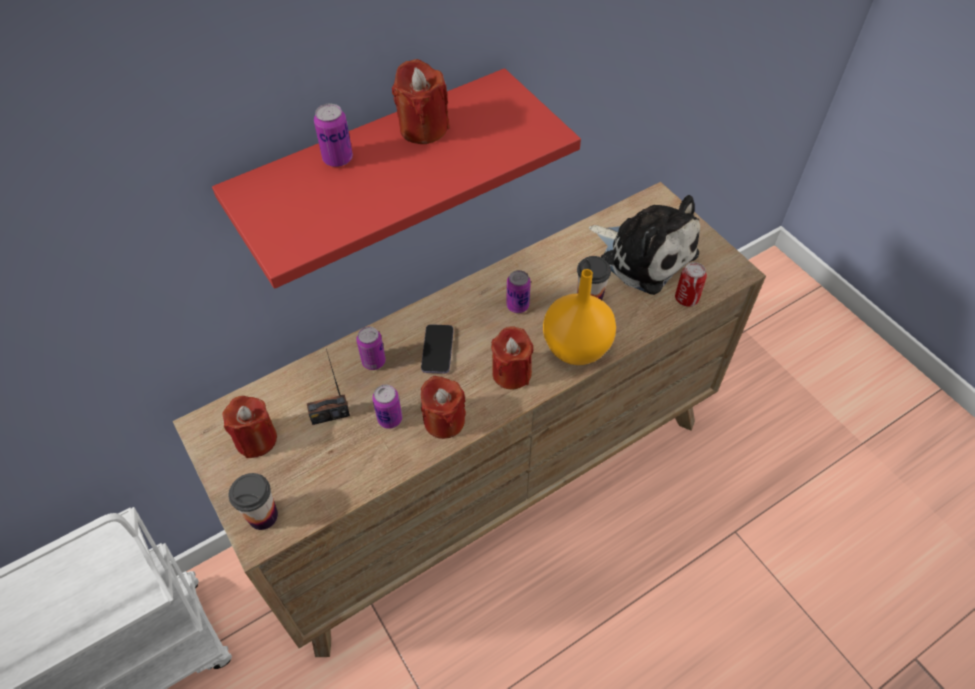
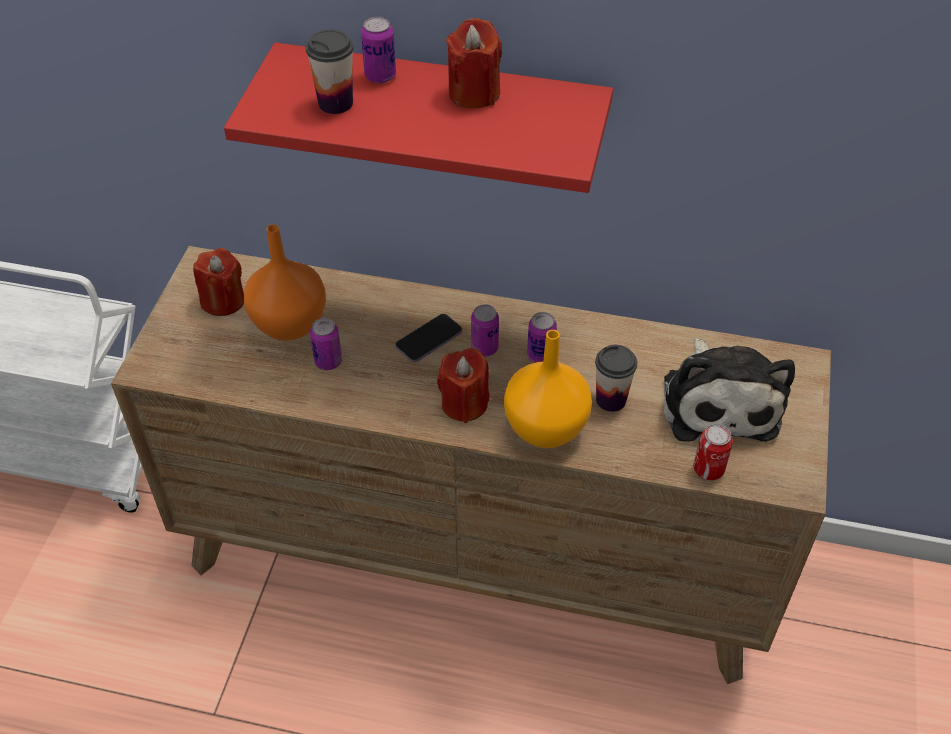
camera: 45 degrees right, 5 degrees down
cup [229,473,278,530] -> cup moved to [306,29,354,114]
radio [307,349,350,425] -> orange vase [244,224,326,341]
can [356,327,386,370] -> can moved to [471,304,499,357]
red candle [421,376,466,439] -> none

